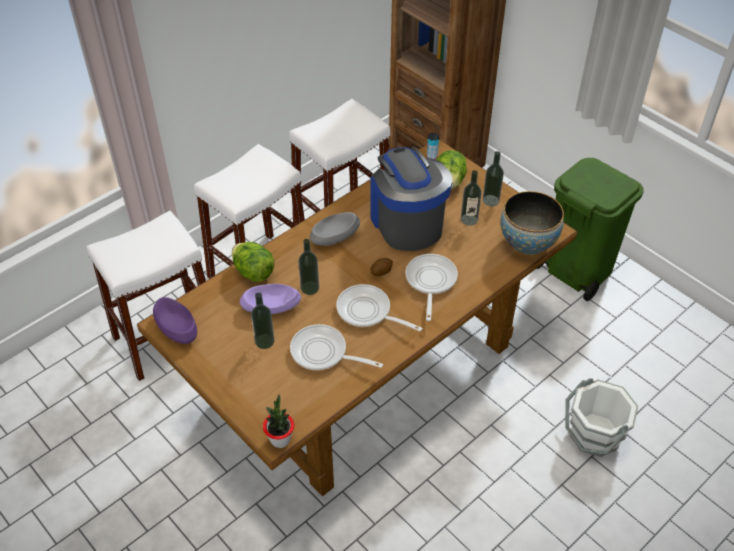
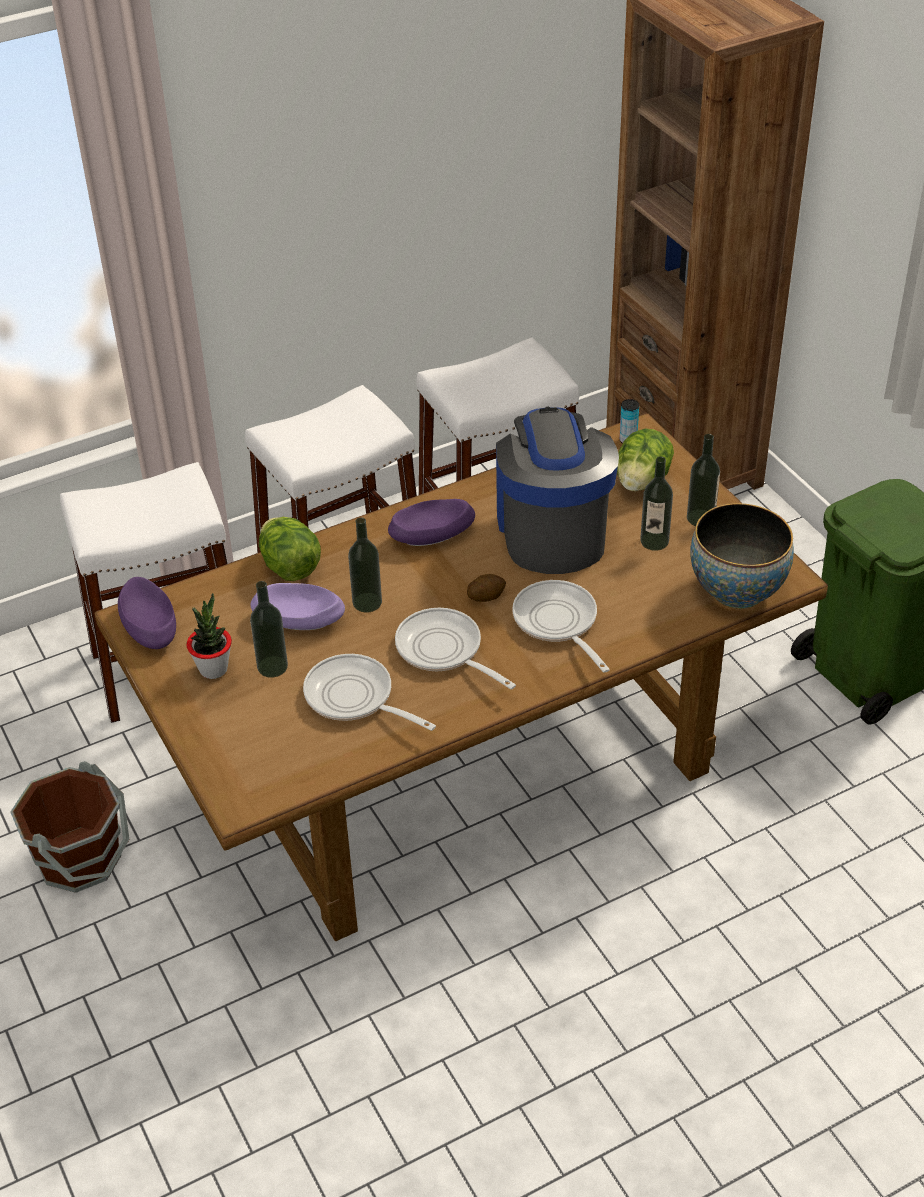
camera: 15 degrees right, 5 degrees down
potted plant [263,394,294,448] -> potted plant moved to [187,593,232,679]
grey bowl [310,212,360,246] -> purple bowl [388,499,475,546]
frying pan [406,254,458,321] -> frying pan turned 45 degrees counterclockwise [512,580,610,673]
white bucket [565,378,638,457] -> none
none -> brown bucket [10,761,129,893]

